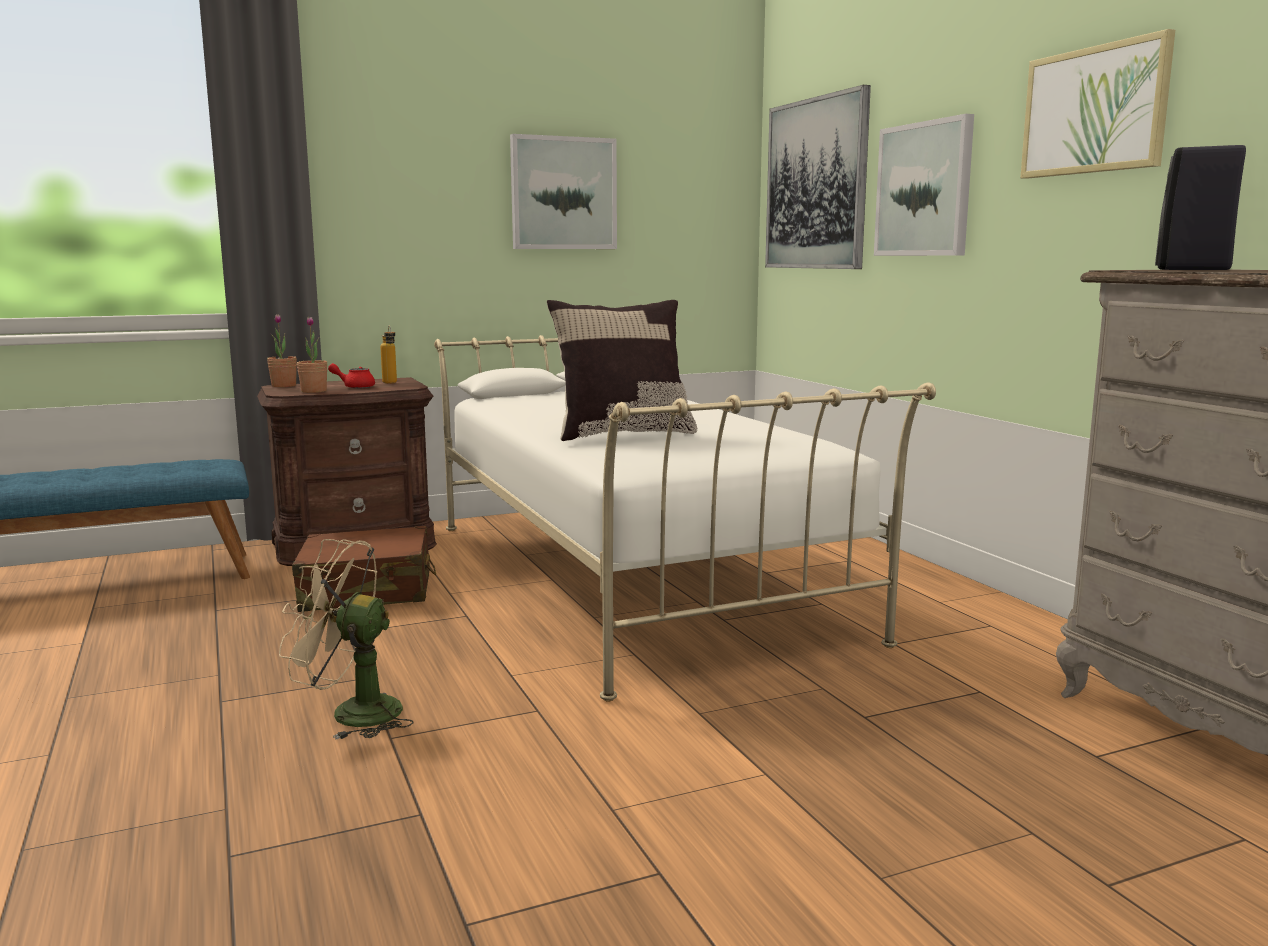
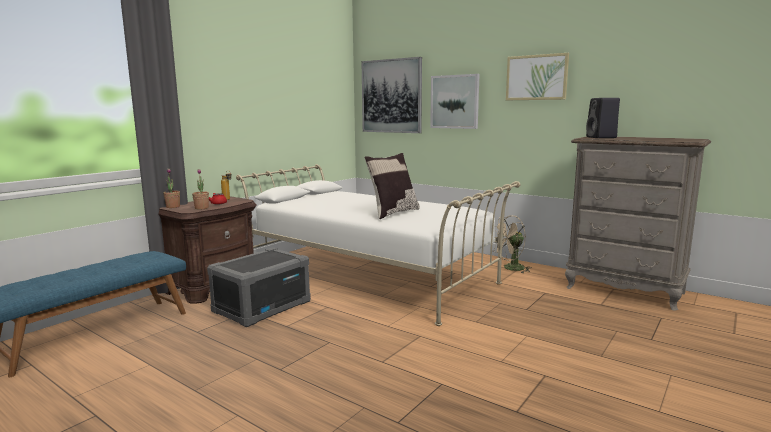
camera: 30 degrees left, 0 degrees up
beige fan [279,539,414,740] -> beige fan moved to [493,216,530,273]
brown suitcase [292,526,436,612] -> grey storage box [207,247,311,327]
picture [510,134,617,249] -> none

